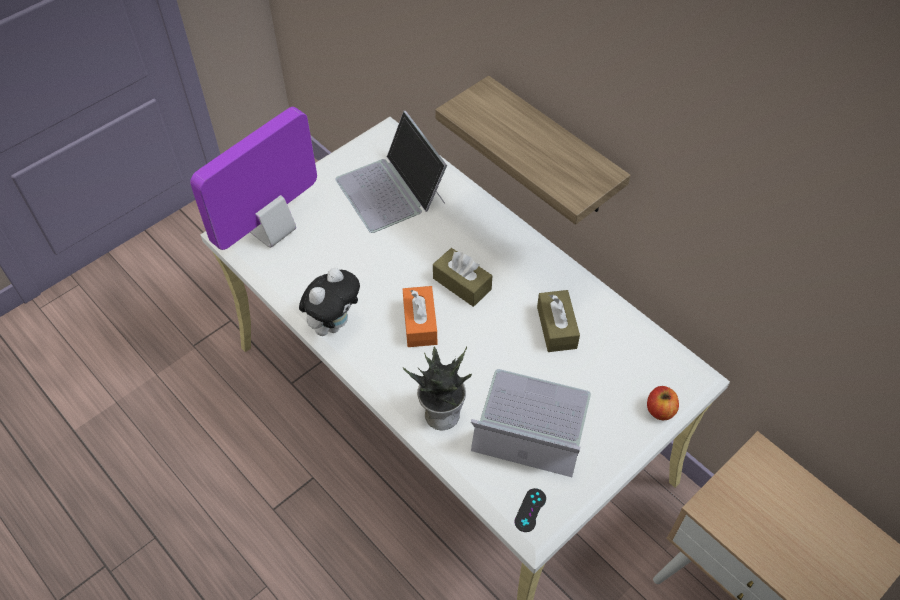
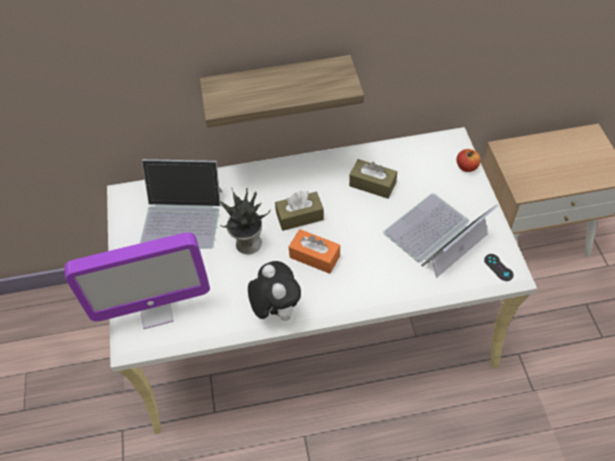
camera: 55 degrees left, 0 degrees up
monitor [190,107,317,250] -> monitor turned 90 degrees counterclockwise [64,232,210,329]
potted plant [403,347,472,430] -> potted plant moved to [220,187,270,254]

